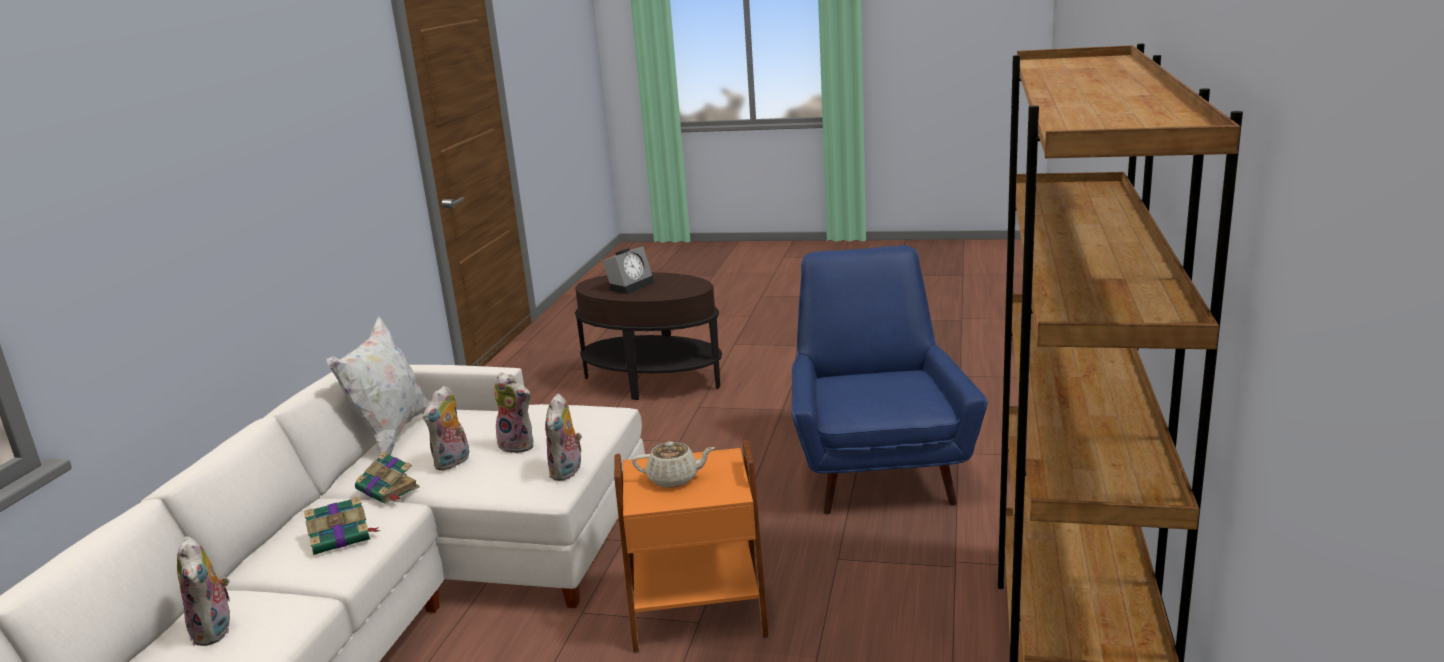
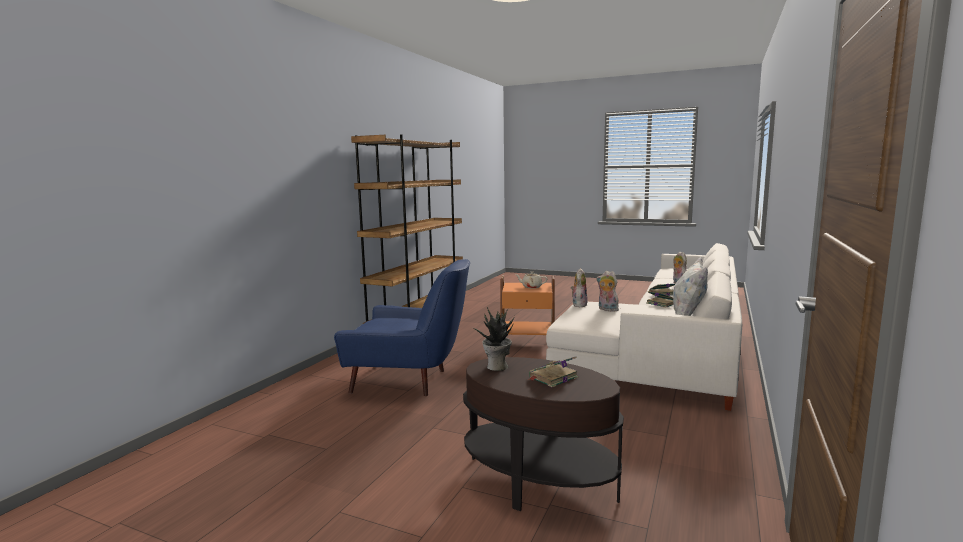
camera: 170 degrees left, 10 degrees down
plush toy [423,385,469,471] -> none
alarm clock [602,246,655,294] -> book [528,357,578,387]
blue armchair [792,246,988,515] -> blue armchair turned 90 degrees counterclockwise [334,259,470,396]
none -> potted plant [471,307,515,371]

